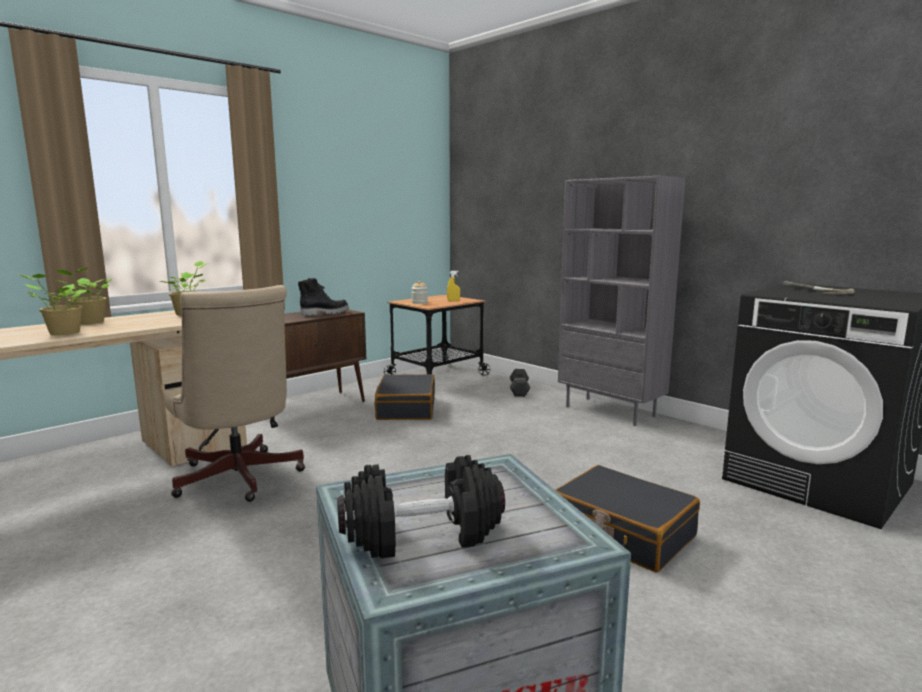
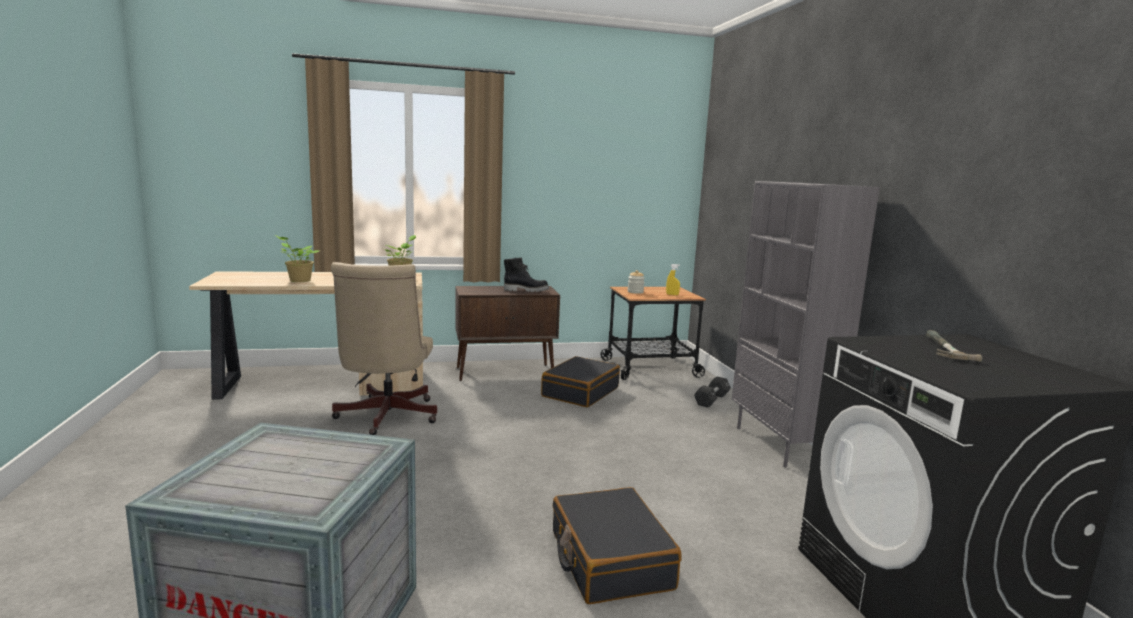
camera: 30 degrees right, 0 degrees up
potted plant [55,268,112,324] -> none
black dumbbell [337,455,505,558] -> none

